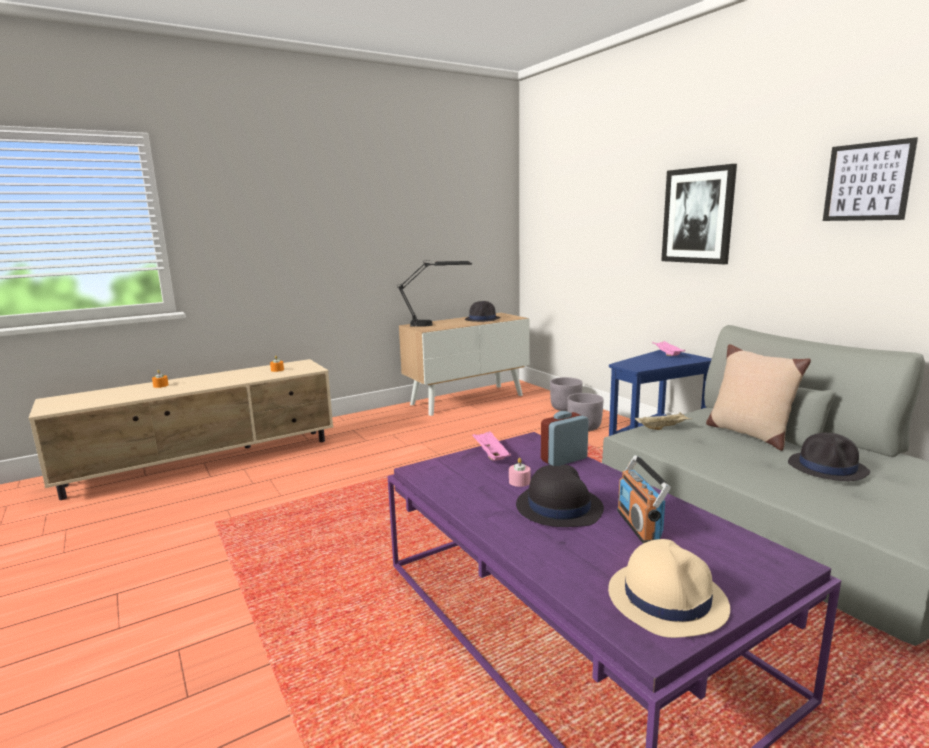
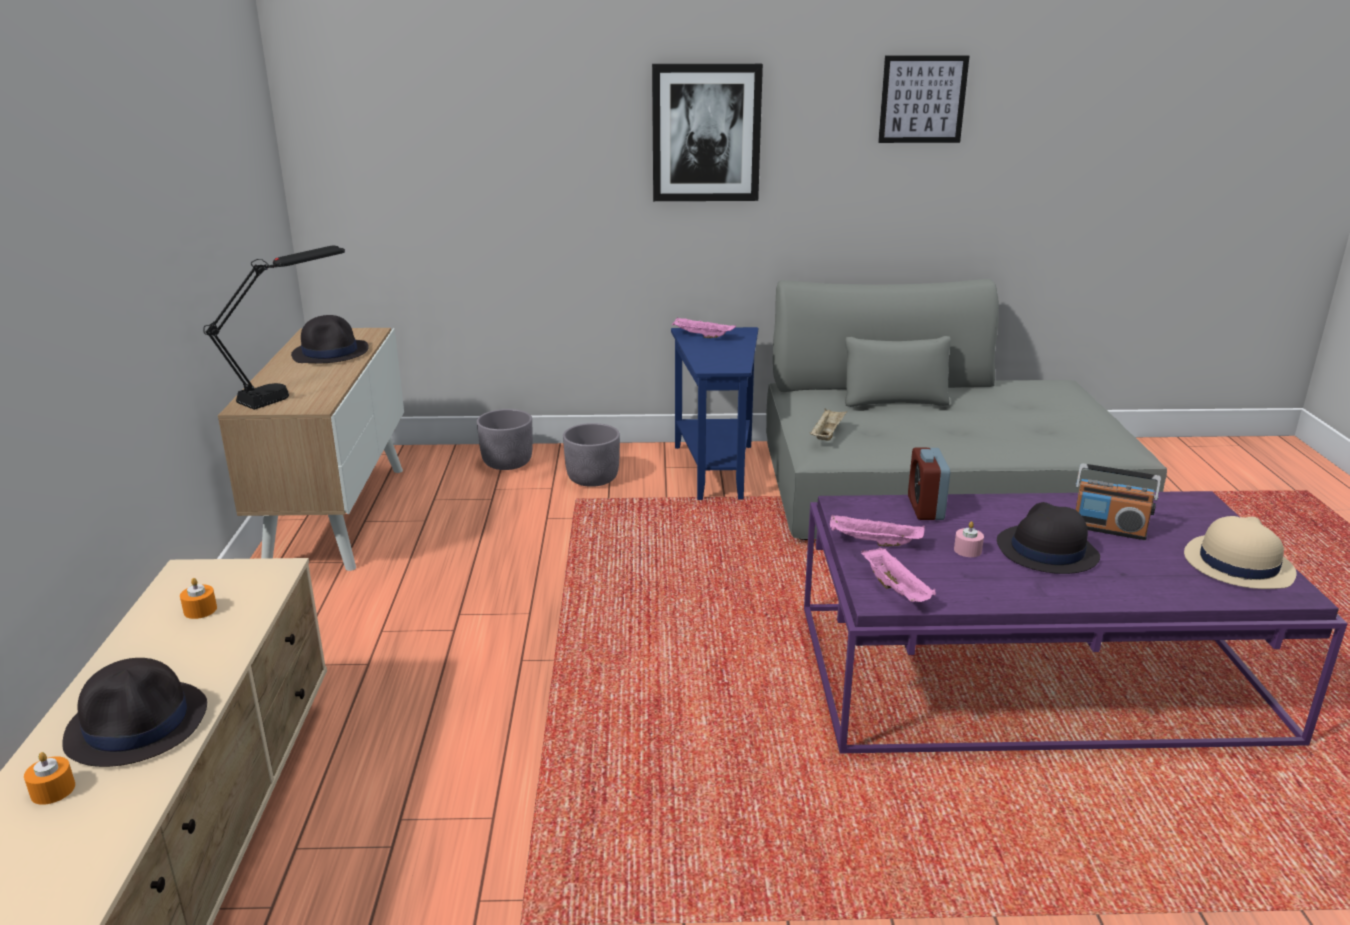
camera: 60 degrees left, 10 degrees up
beige pillow [706,344,811,451] -> none
black hat [788,433,870,481] -> black hat moved to [62,658,207,767]
none -> pink tray [861,547,936,602]

